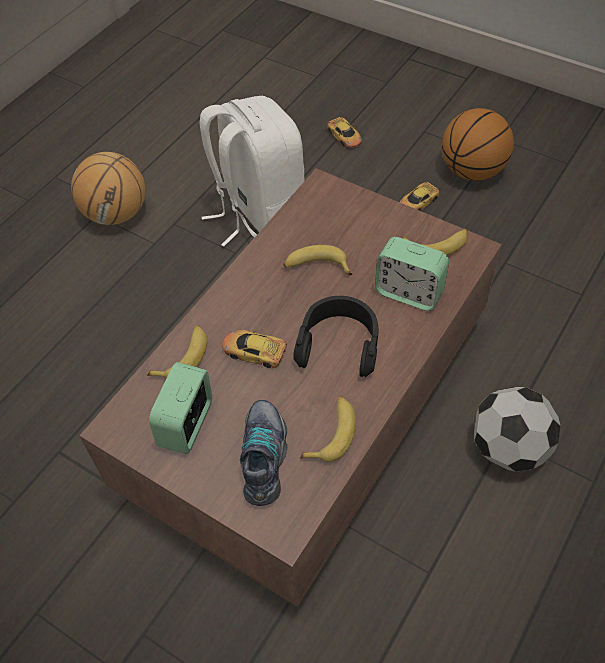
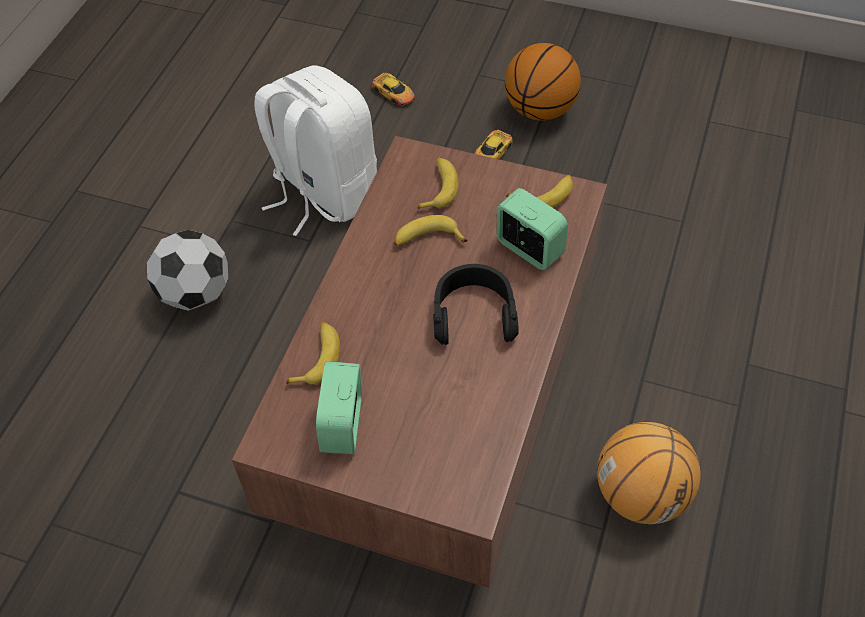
camera: 15 degrees left, 0 degrees up
basketball [71,152,145,225] -> basketball moved to [597,422,701,524]
toy car [222,330,287,368] -> none
shoe [240,400,287,506] -> none
banana [300,396,356,462] -> banana moved to [418,157,459,209]
alarm clock [375,237,449,311] -> alarm clock turned 150 degrees counterclockwise [497,188,568,270]
football [474,387,560,472] -> football moved to [147,230,228,311]

